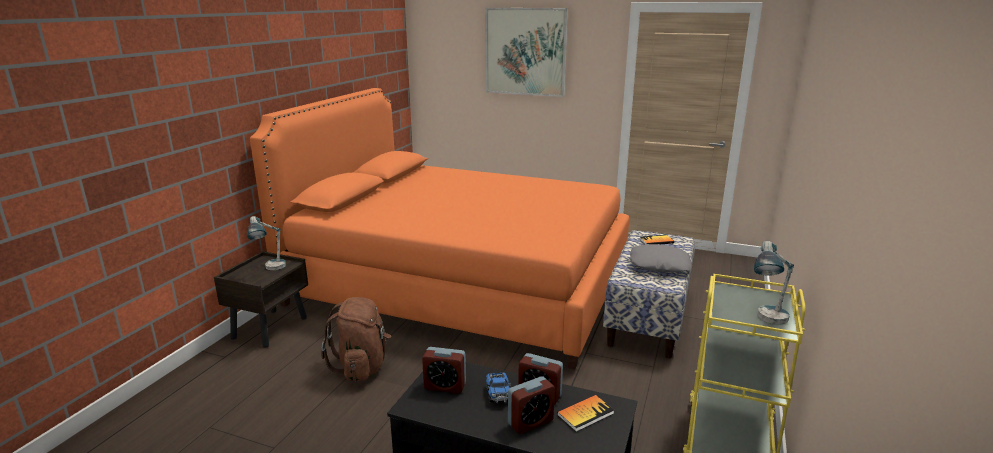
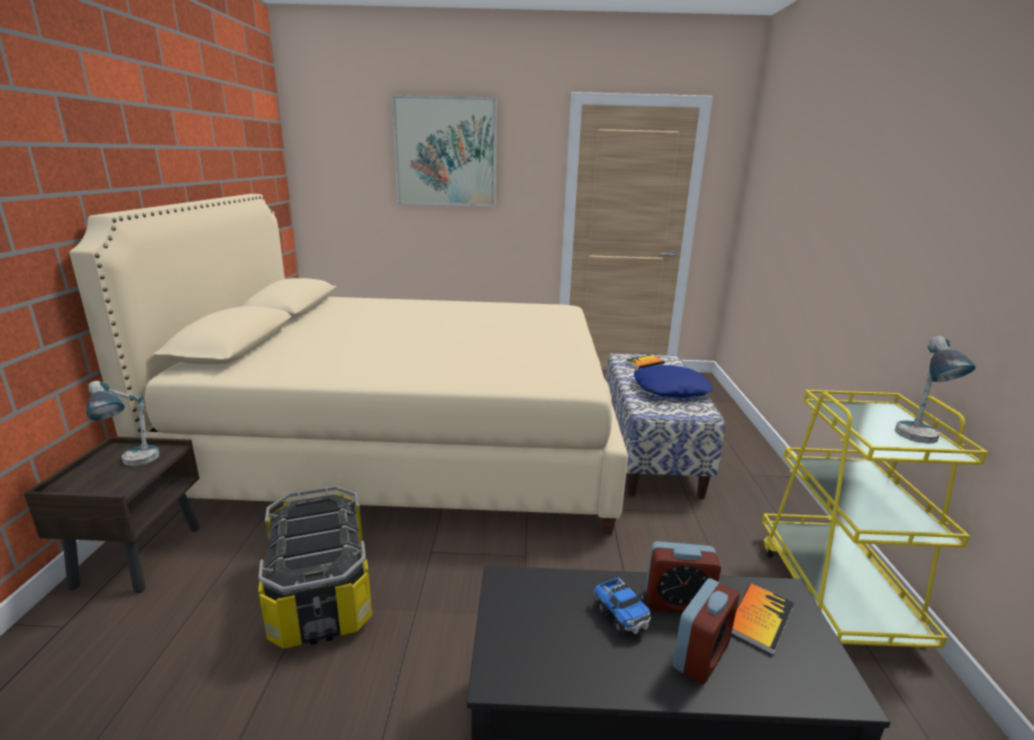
camera: 20 degrees left, 0 degrees up
orange bed [250,88,629,369] -> beige bed [70,194,628,534]
brown backpack [321,297,391,382] -> storage box [258,486,372,649]
alarm clock [422,347,466,394] -> none
grey pillow [630,244,692,273] -> blue pillow [634,365,712,398]

